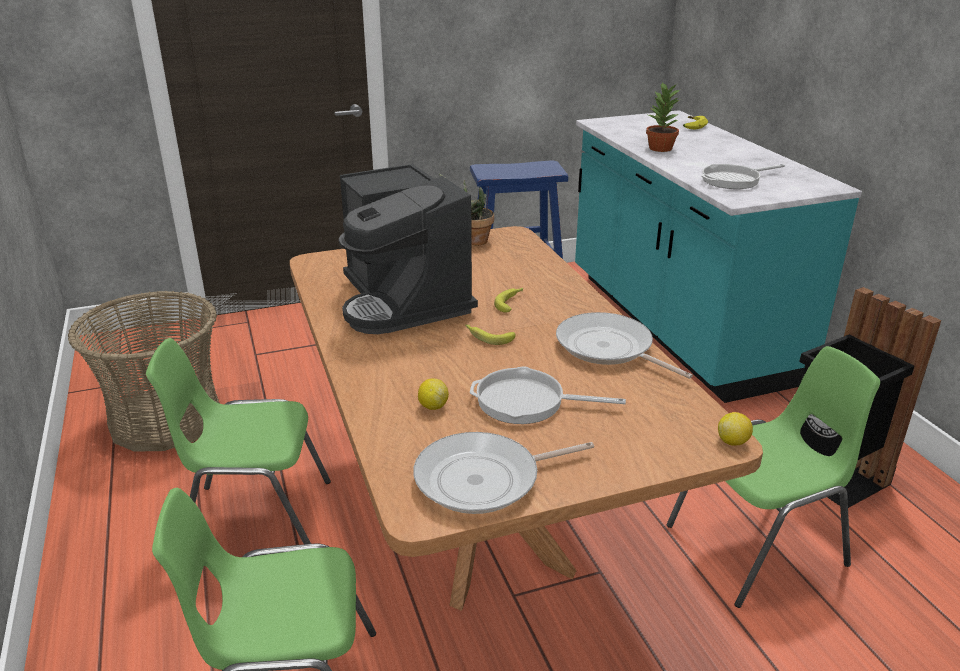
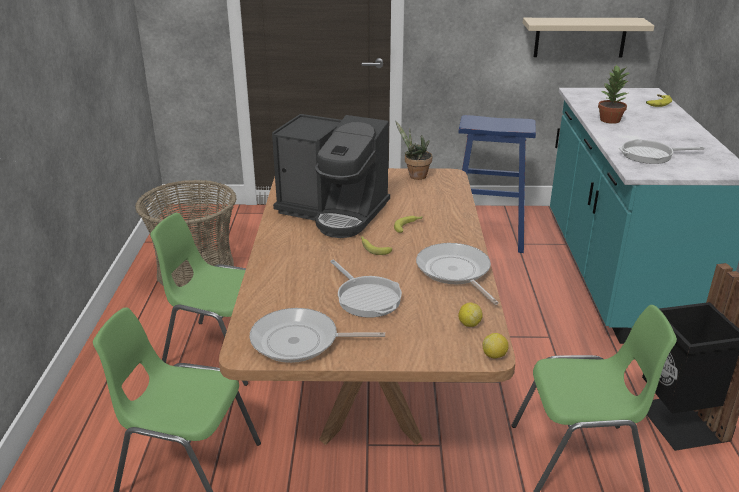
camera: 20 degrees right, 0 degrees up
coffee machine [339,164,478,334] -> coffee machine turned 60 degrees counterclockwise [272,114,390,238]
lemon [418,378,449,410] -> lemon moved to [458,303,483,327]
frying pan [470,366,626,424] -> frying pan turned 150 degrees counterclockwise [330,260,402,318]
none -> beige shelf [523,18,654,58]

